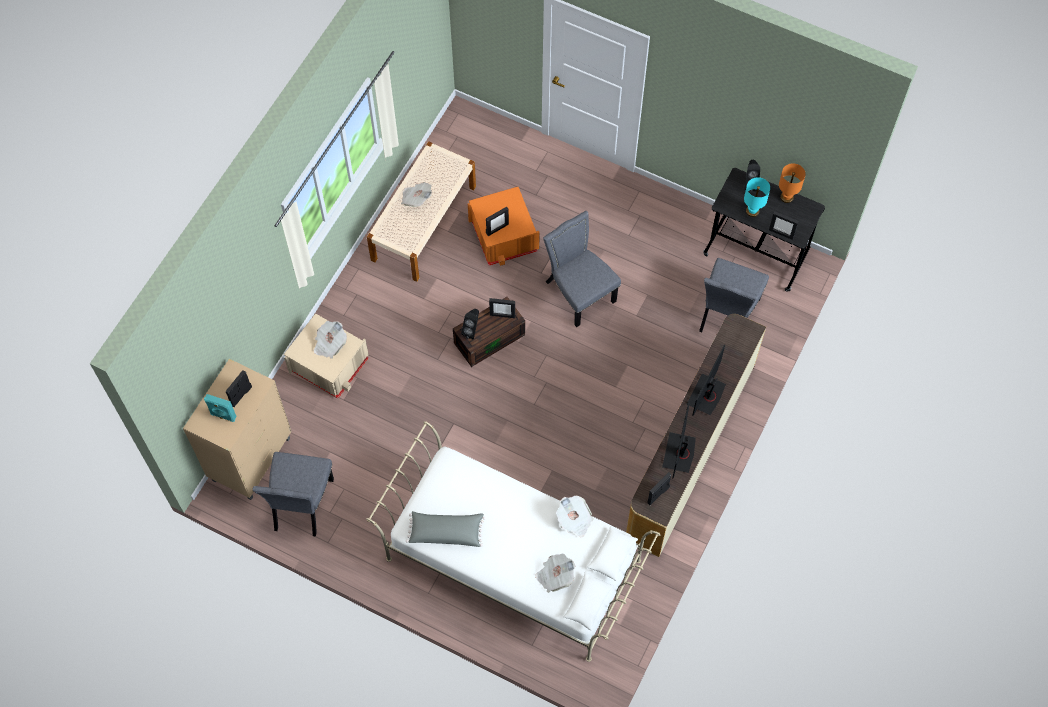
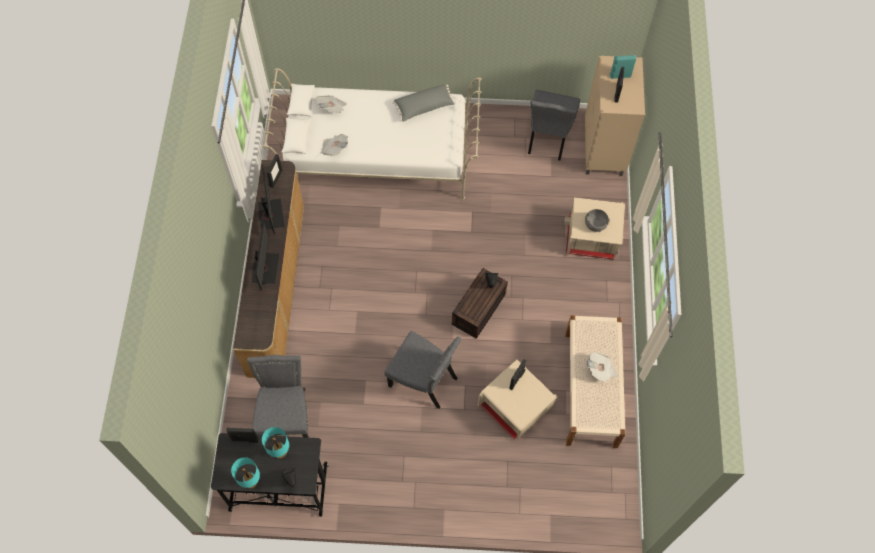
camera: 155 degrees right, 0 degrees up
grey chair [253,452,334,537] -> grey chair turned 150 degrees counterclockwise [528,90,580,160]
newspaper [314,321,347,359] -> grey bowl [585,209,609,232]
orange storage box [468,187,540,266] -> beige storage box [478,359,557,440]
picture frame [489,298,515,318] -> none
orange table lamp [779,163,806,203] -> turquoise table lamp [231,457,260,489]

